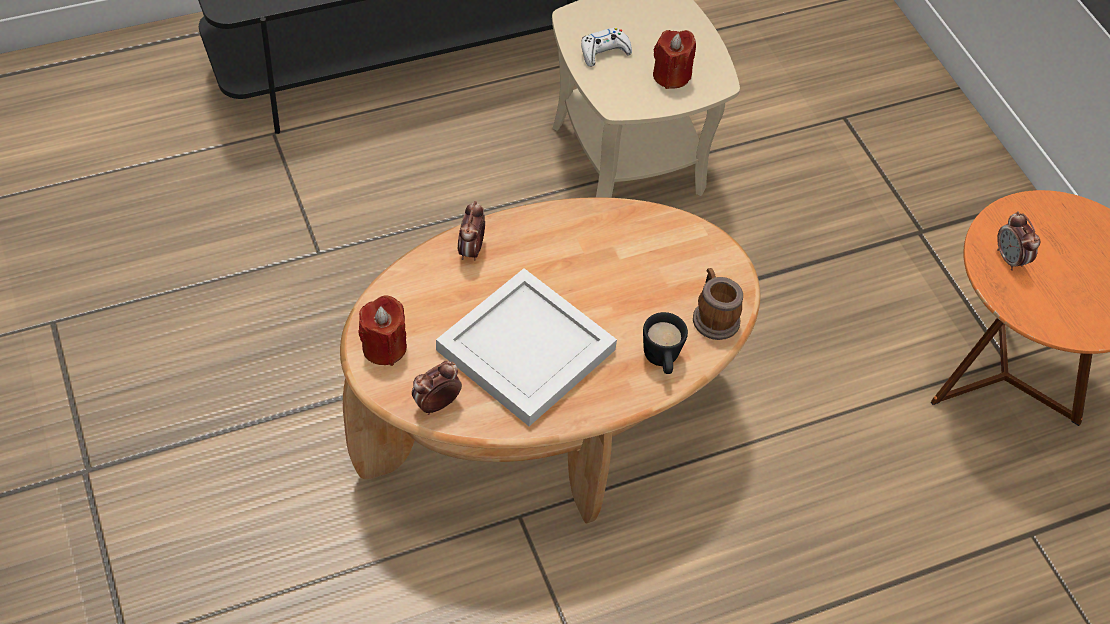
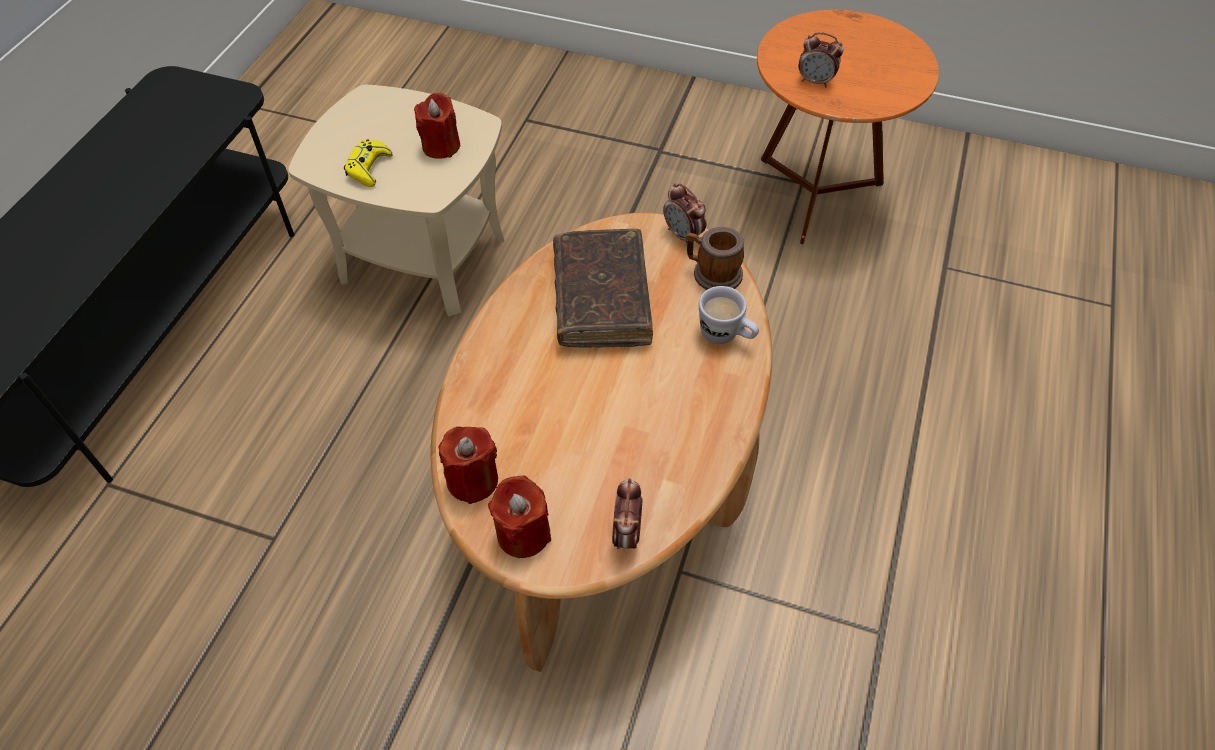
camera: 45 degrees left, 0 degrees up
white tray [436,268,617,426] -> none
alarm clock [458,201,485,260] -> alarm clock moved to [663,183,707,244]
white game controller [581,28,632,67] -> yellow game controller [344,139,393,187]
black mug [643,312,688,374] -> white mug [699,286,759,344]
none -> red candle [438,427,498,504]
none -> brown book [553,229,653,348]

